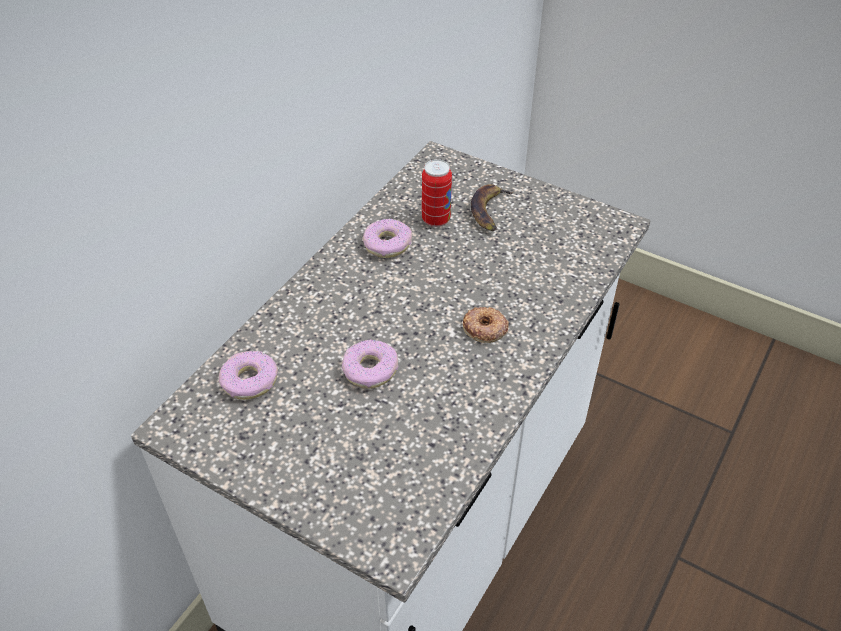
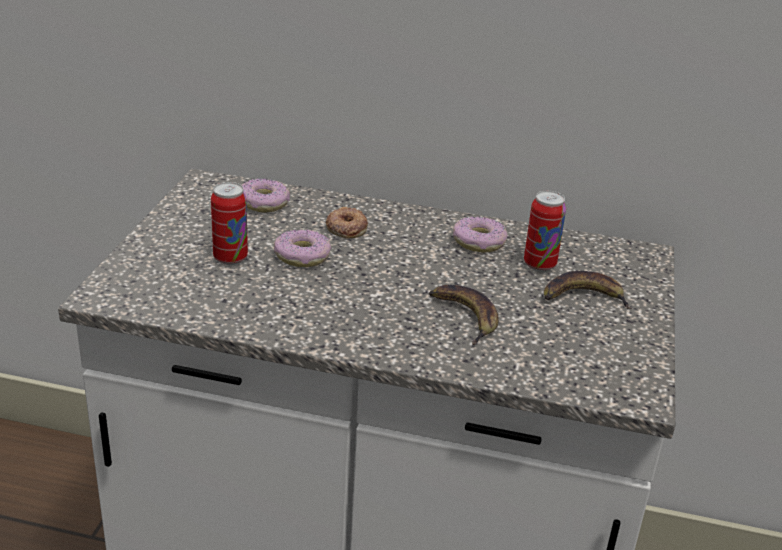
camera: 70 degrees right, 15 degrees down
donut [463,307,509,343] -> donut moved to [326,207,368,238]
none -> can [211,182,248,265]
none -> banana [429,285,499,345]

